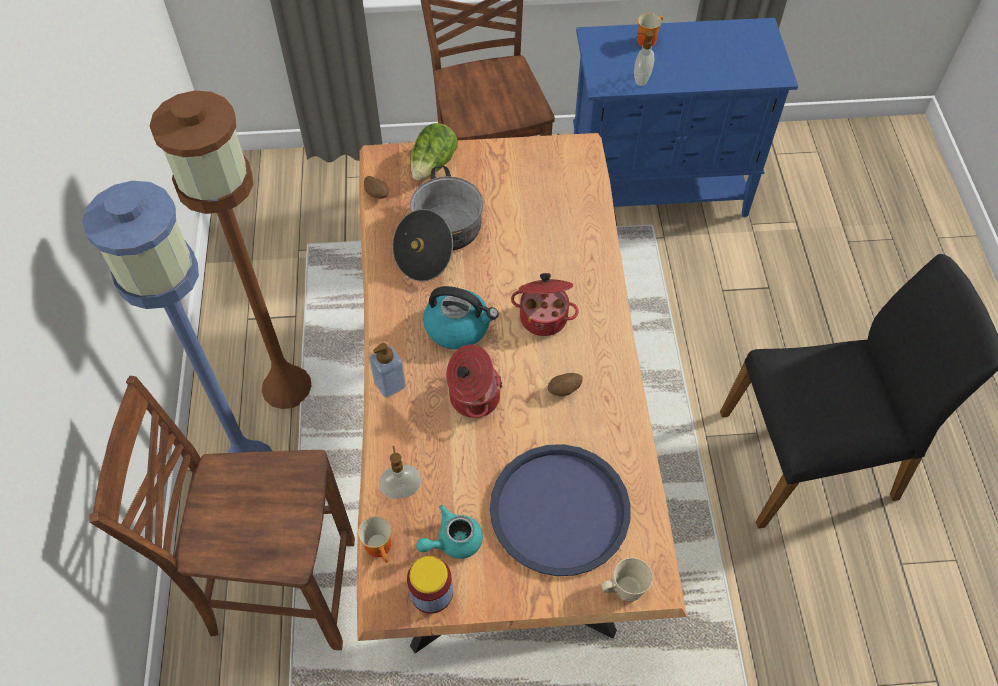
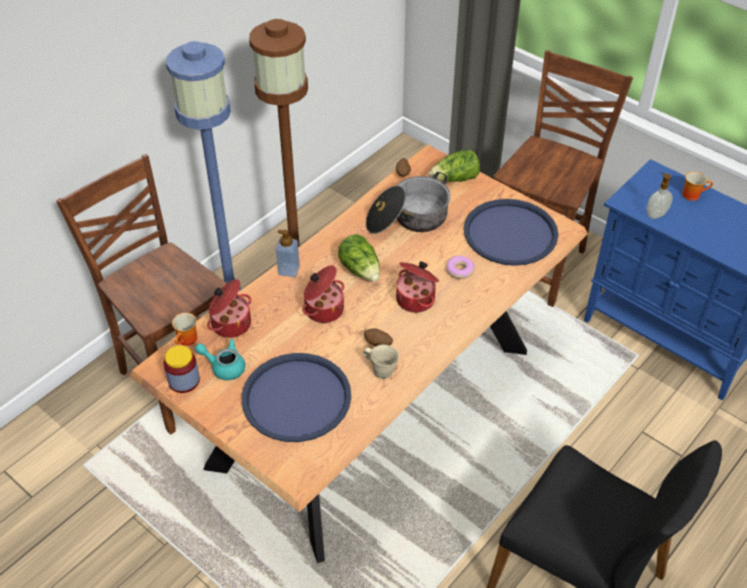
camera: 45 degrees right, 10 degrees down
soap dispenser [379,446,421,499] -> cooking pot [207,279,251,338]
kettle [423,286,499,350] -> lettuce [338,234,380,282]
beige mug [601,557,653,602] -> beige mug moved to [363,345,399,379]
none -> donut [446,256,475,279]
none -> blue tray [464,199,559,266]

